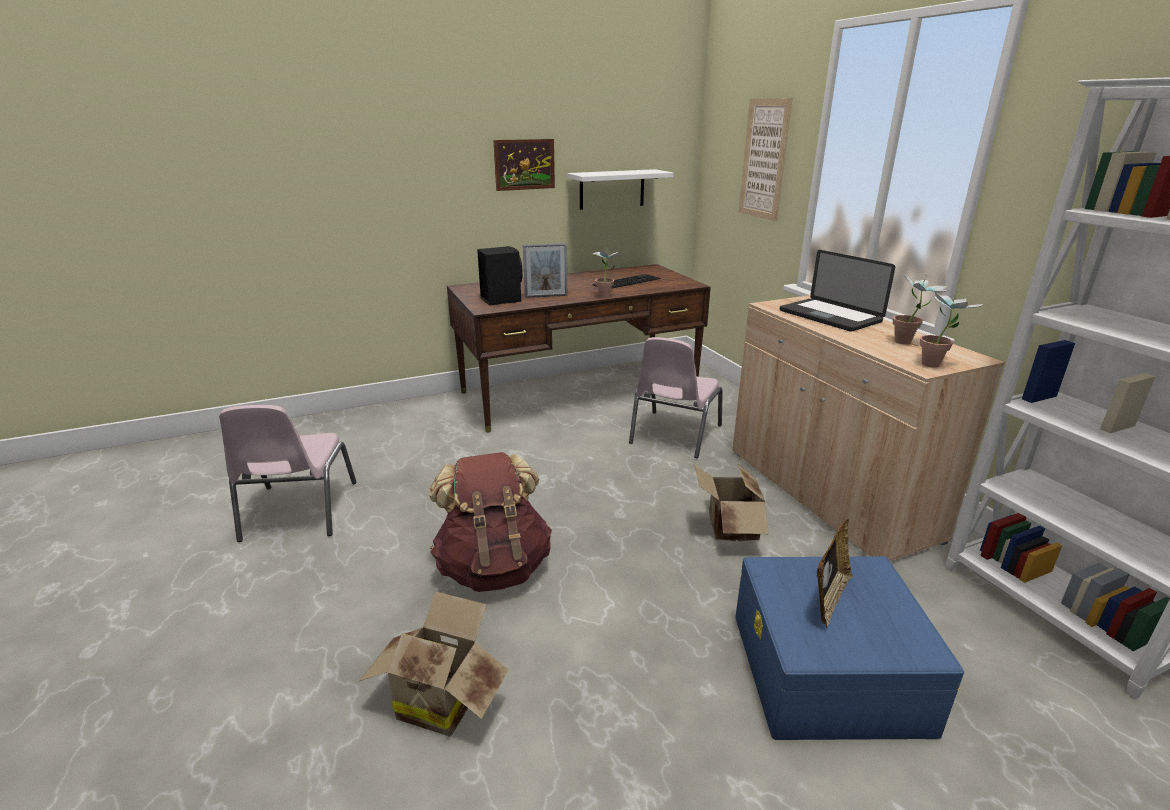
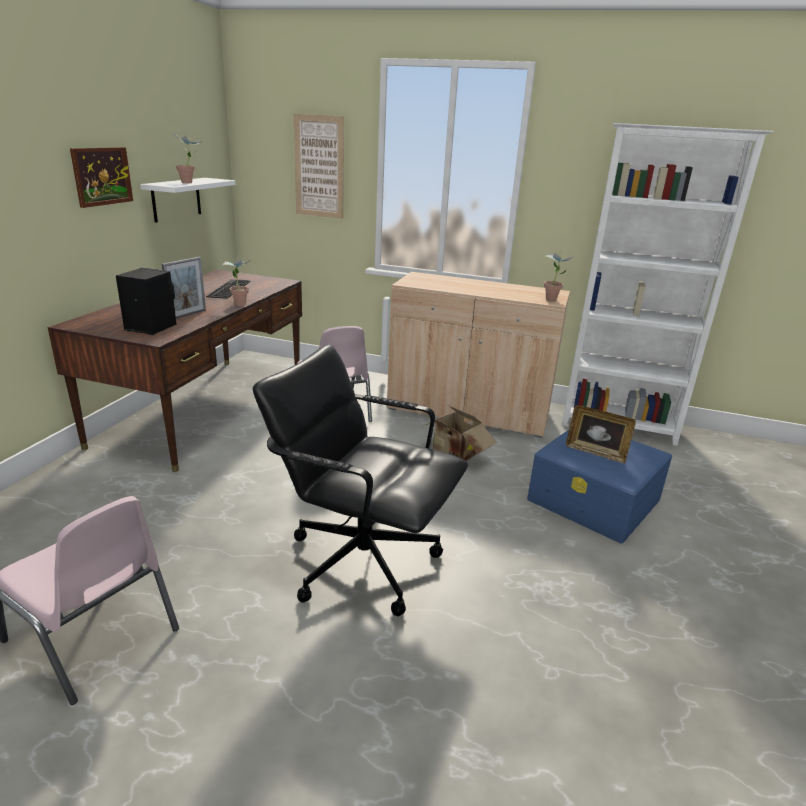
camera: 50 degrees left, 0 degrees up
cardboard box [359,591,509,737] -> none
brown backpack [429,452,552,592] -> black office chair [253,344,468,616]
laptop [780,250,895,332] -> none
picture frame [816,519,853,628] -> picture frame turned 135 degrees clockwise [566,405,636,463]
potted plant [893,273,948,344] -> potted plant moved to [173,132,203,183]

